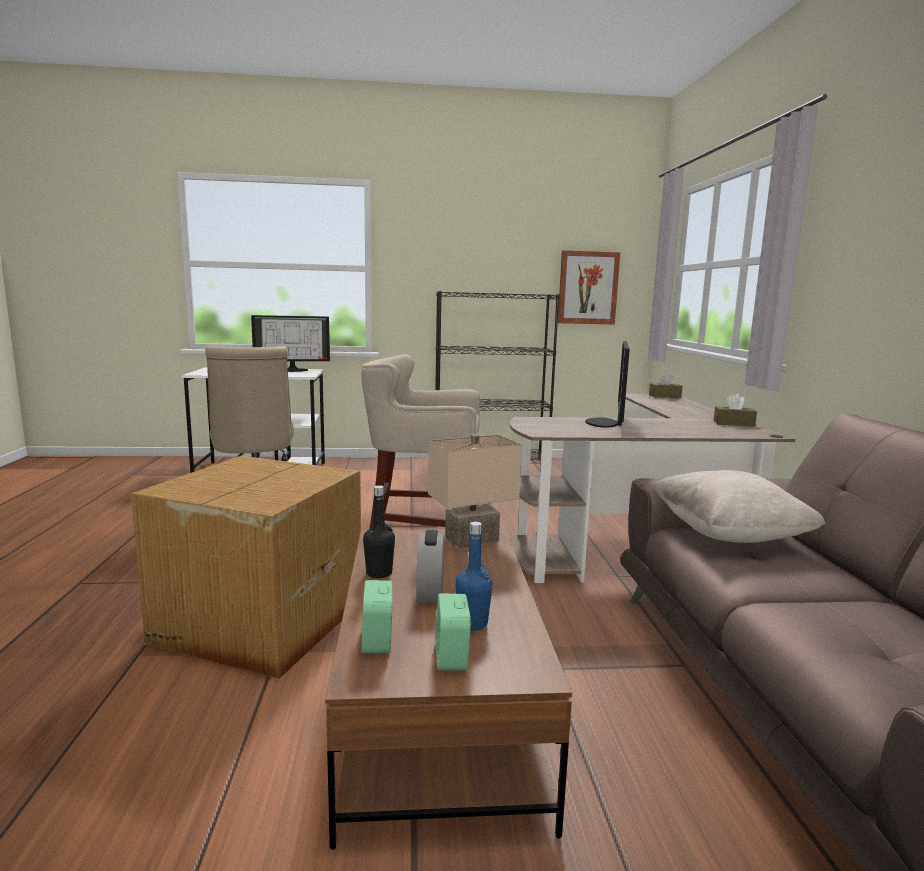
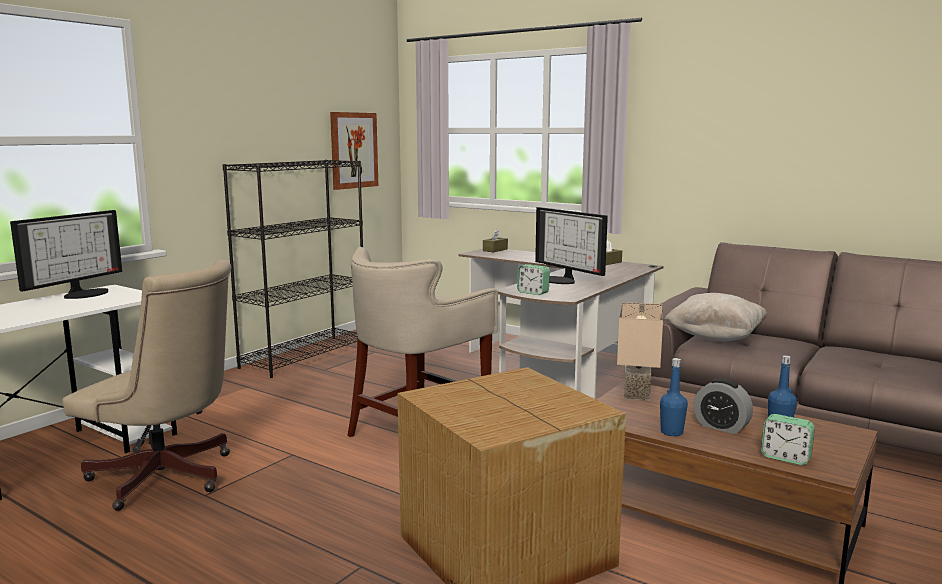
camera: 50 degrees left, 0 degrees up
black bottle [363,485,395,578] -> blue bottle [660,358,688,436]
alarm clock [435,593,471,671] -> alarm clock moved to [517,264,550,295]

